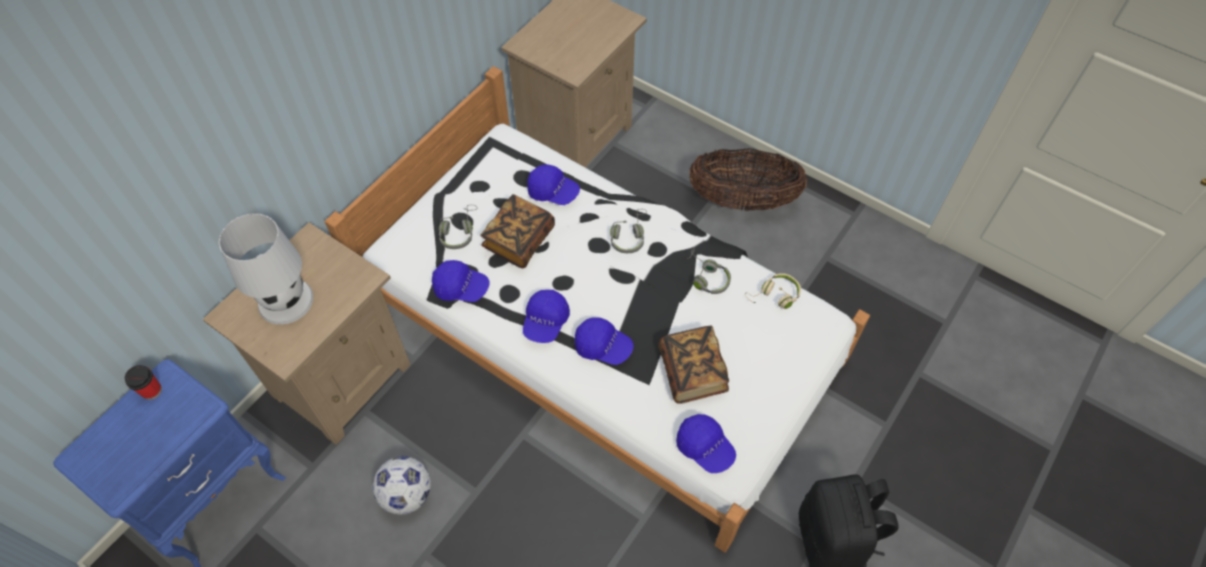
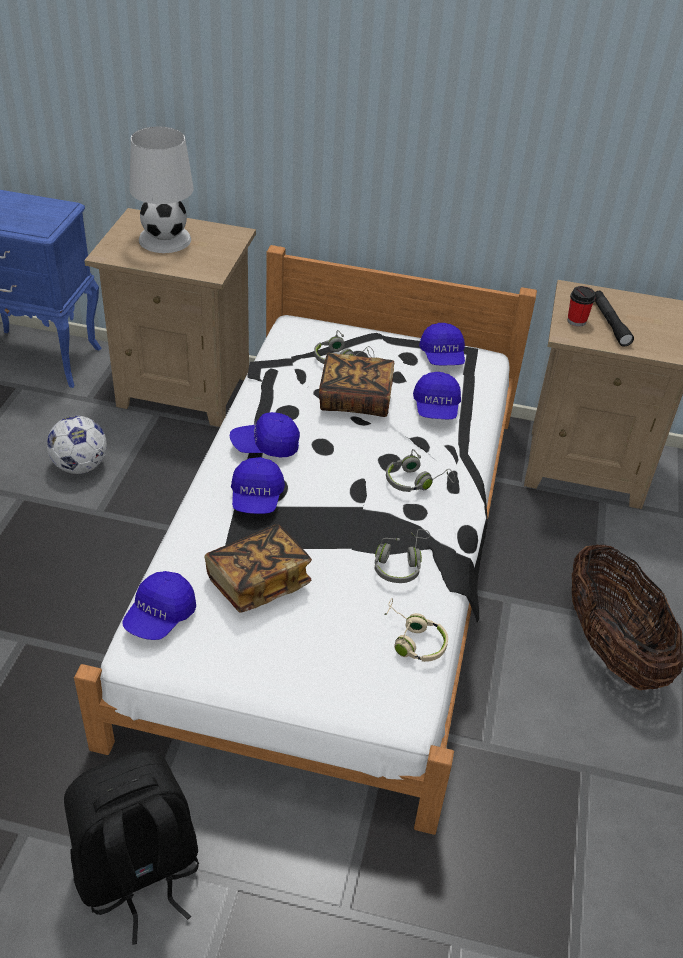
camera: 65 degrees right, 15 degrees down
cup [125,365,162,400] -> cup moved to [568,286,595,327]
blue cap [432,260,490,302] -> blue cap moved to [419,323,465,365]
none -> black flashlight [595,291,634,347]

